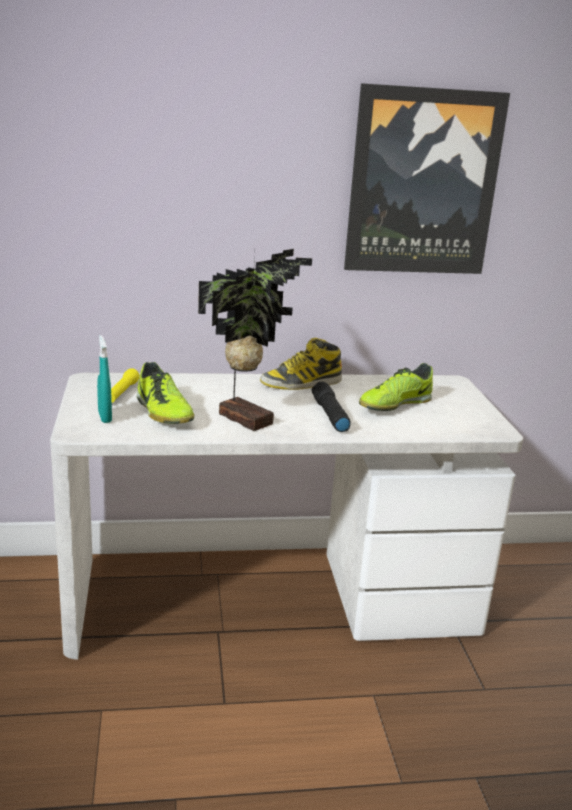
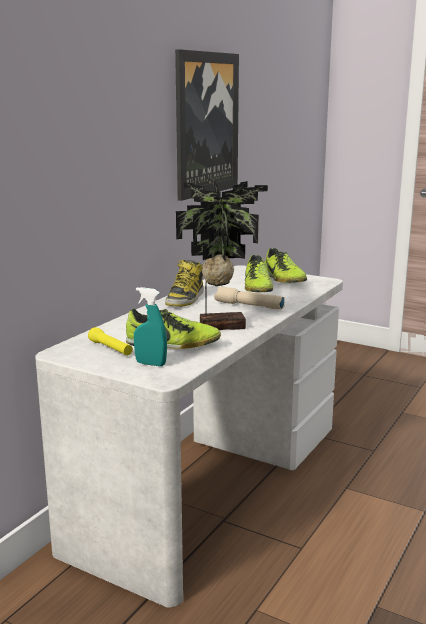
camera: 50 degrees left, 5 degrees down
black flashlight [312,381,351,432] -> beige flashlight [214,287,285,309]
none -> shoe [265,248,307,283]

